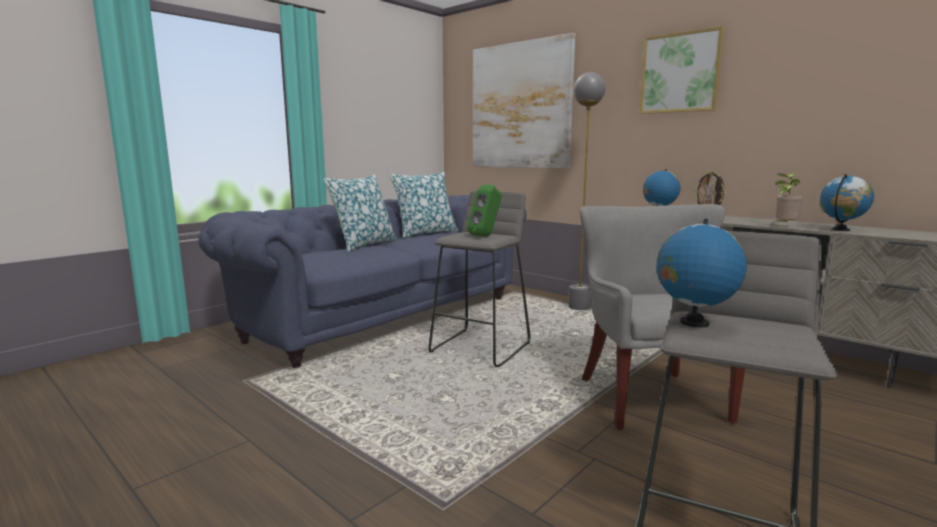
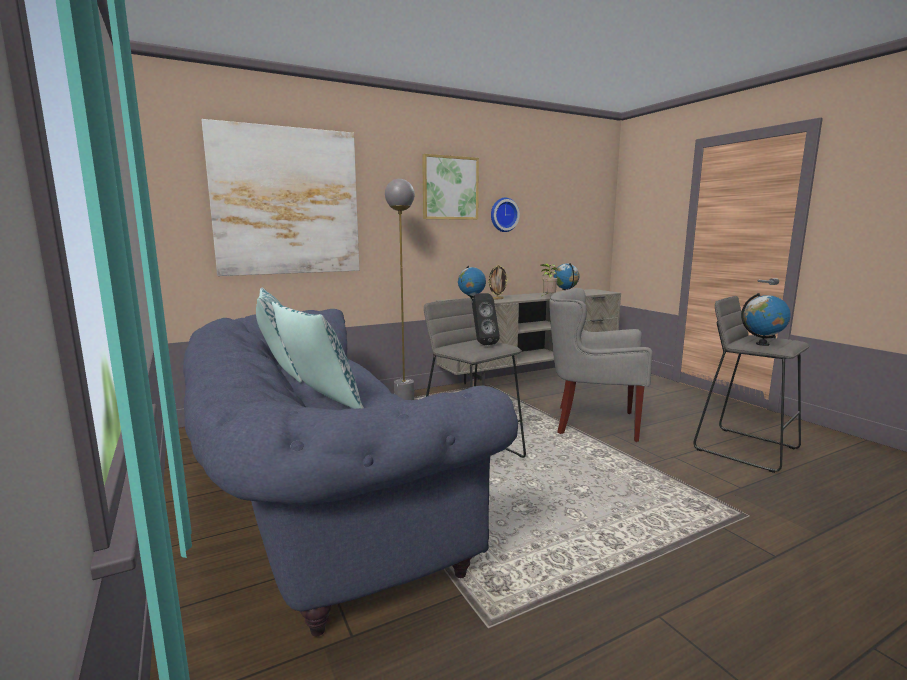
camera: 70 degrees left, 0 degrees up
green speaker [467,184,502,237] -> black speaker [472,293,500,345]
none -> wall clock [491,198,520,232]

